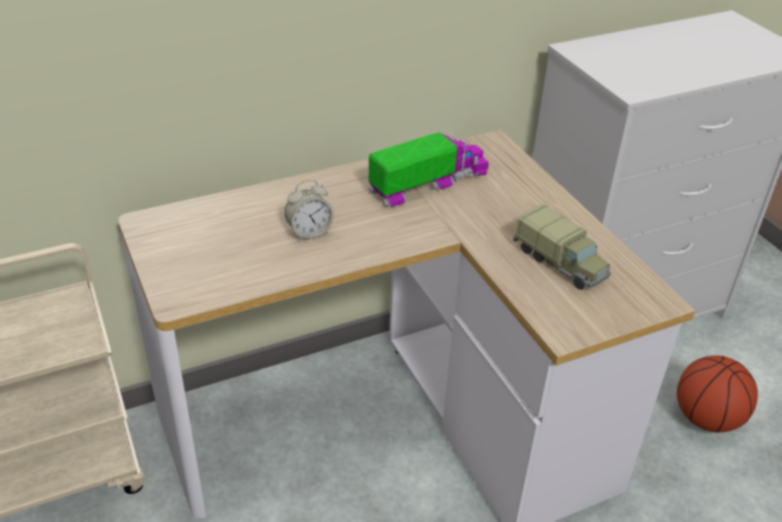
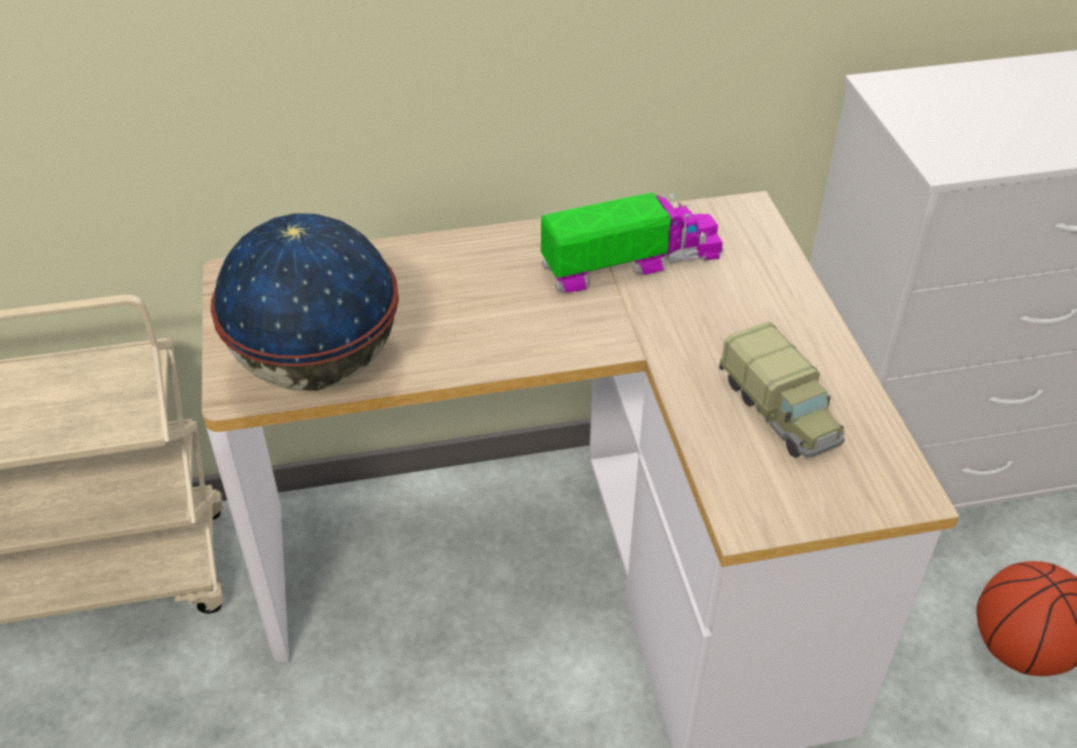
camera: 15 degrees right, 5 degrees up
alarm clock [285,180,334,241] -> none
none -> globe [211,213,399,391]

